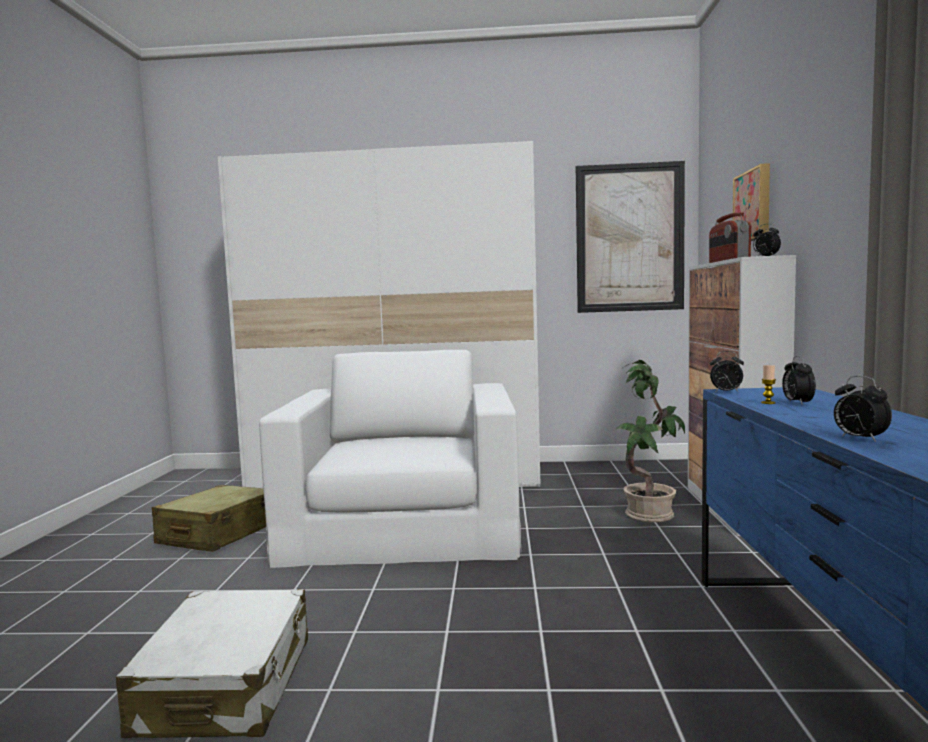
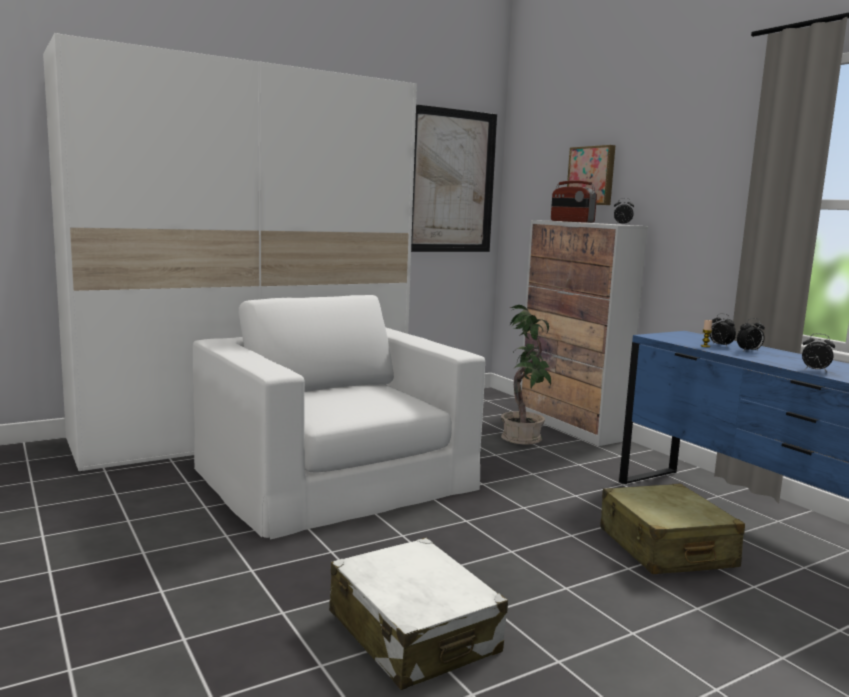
camera: 35 degrees left, 5 degrees up
beige suitcase [152,485,266,552] -> beige suitcase moved to [600,484,745,574]
alarm clock [710,351,744,393] -> alarm clock moved to [737,318,765,351]

